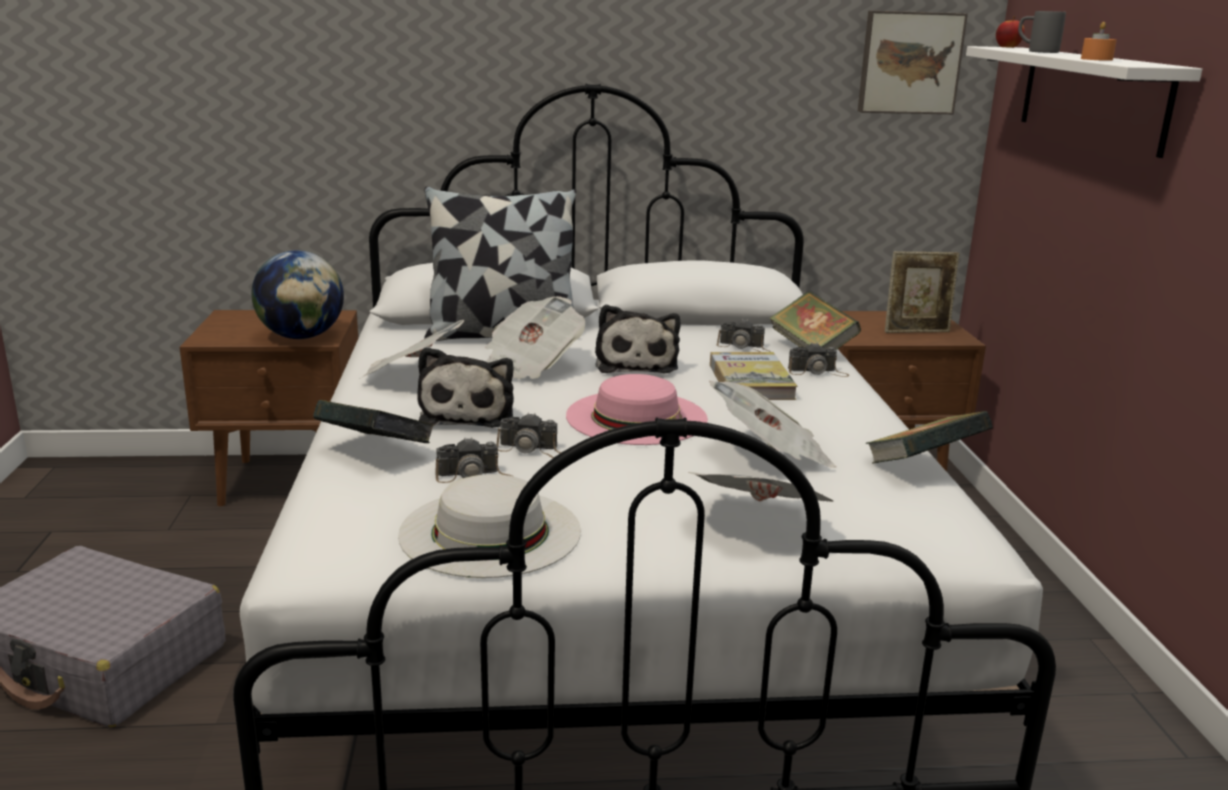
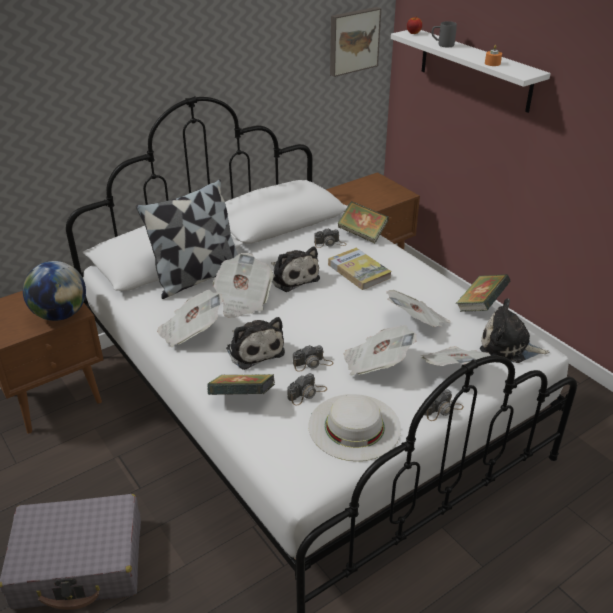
camera: 30 degrees left, 15 degrees up
pink hat [566,374,708,445] -> none
camera [788,343,849,377] -> camera moved to [424,389,464,421]
picture frame [885,251,960,333] -> none
none -> newspaper [344,325,417,376]
none -> plush toy [480,299,549,363]

